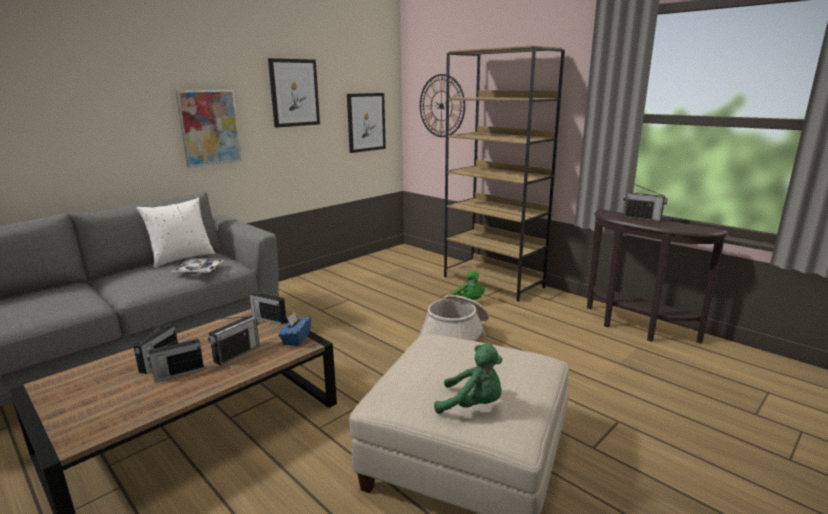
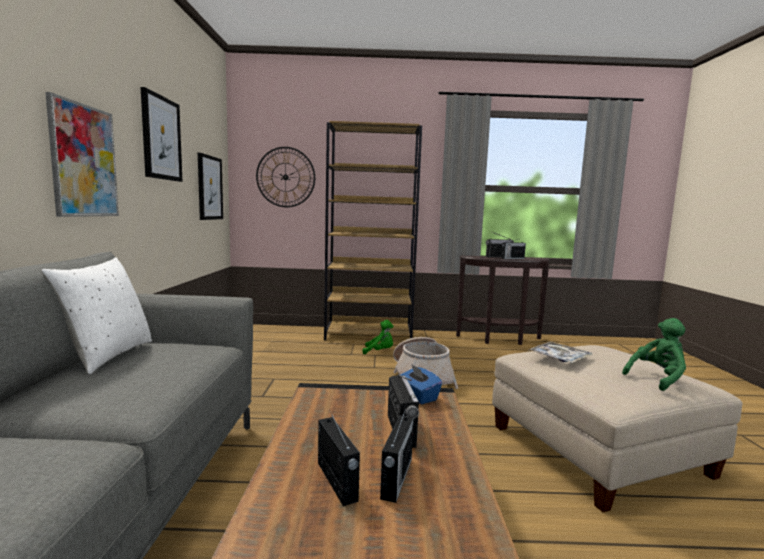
camera: 45 degrees left, 10 degrees down
tray [171,259,225,274] -> tray moved to [529,342,593,363]
radio [249,292,286,325] -> radio moved to [501,239,526,259]

